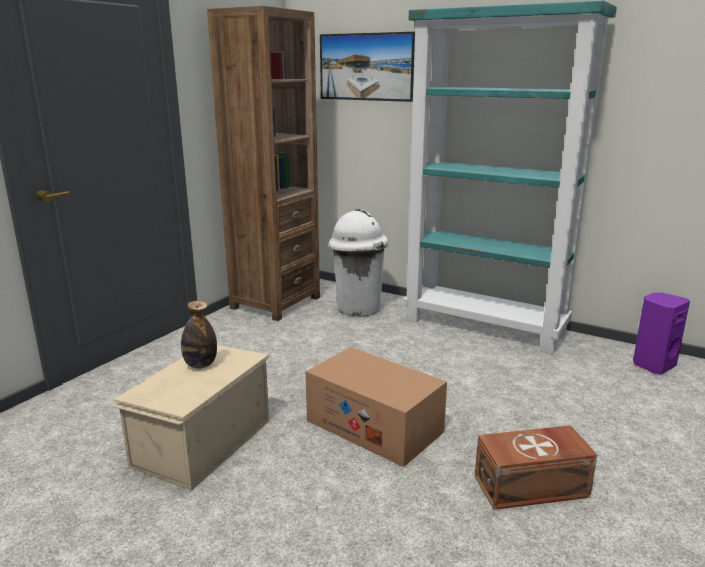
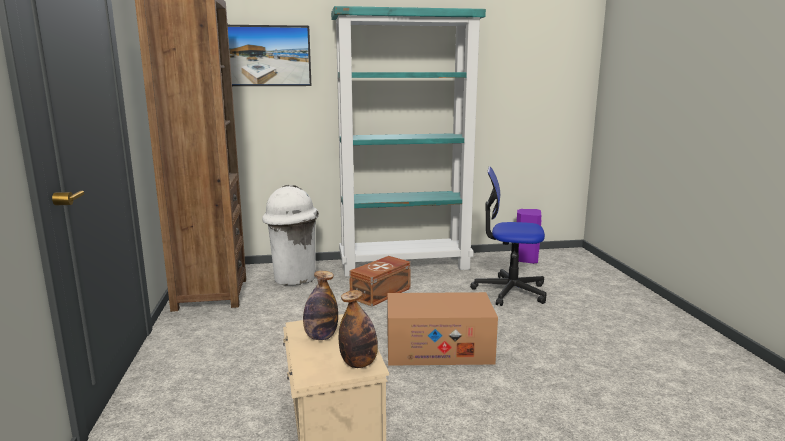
camera: 40 degrees left, 5 degrees down
brown storage box [475,425,597,510] -> brown storage box moved to [349,256,411,306]
none -> bottle [339,290,378,368]
none -> office chair [470,166,547,306]

